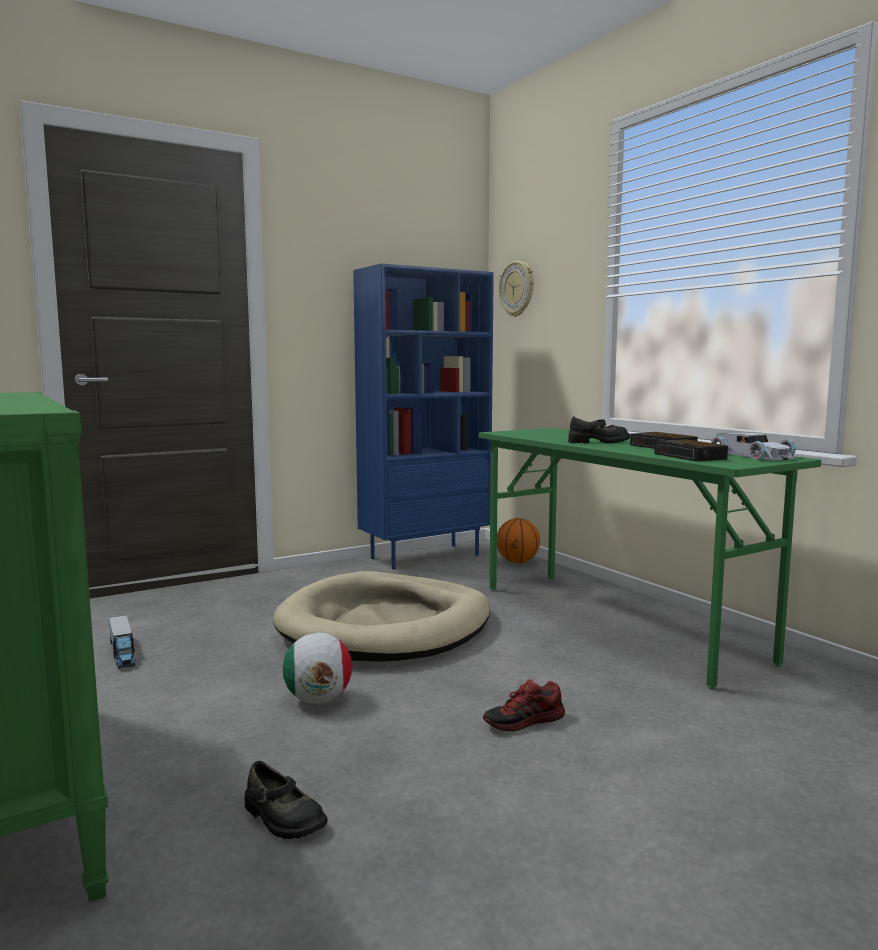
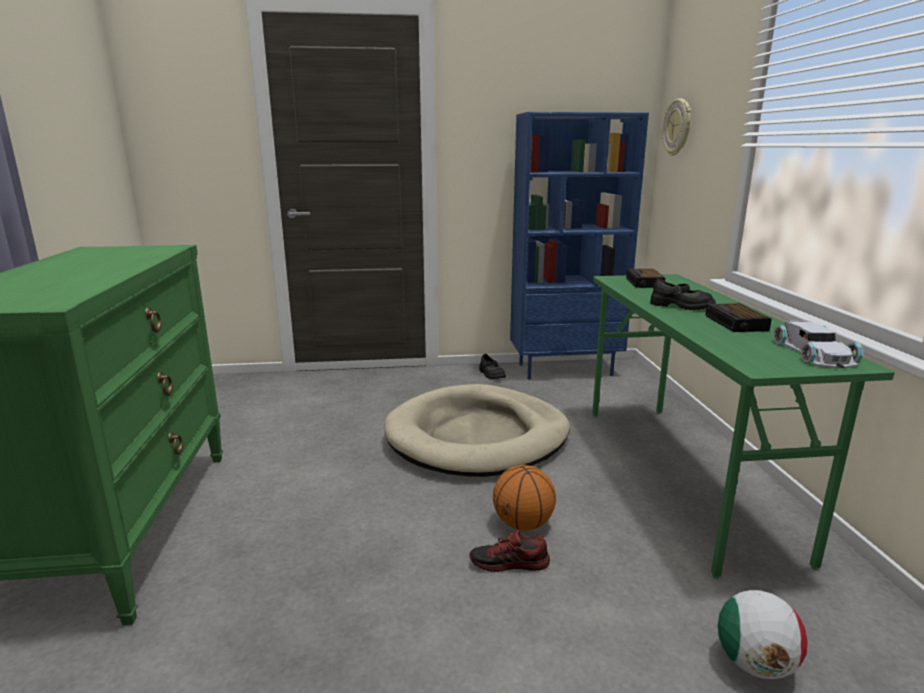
camera: 25 degrees right, 10 degrees up
toy truck [109,615,136,669] -> none
black shoe [245,761,328,839] -> black shoe moved to [479,354,506,379]
football [283,633,352,704] -> football moved to [718,590,808,679]
basketball [497,518,540,563] -> basketball moved to [493,465,556,531]
alarm clock [654,439,728,461] -> alarm clock moved to [626,269,665,288]

